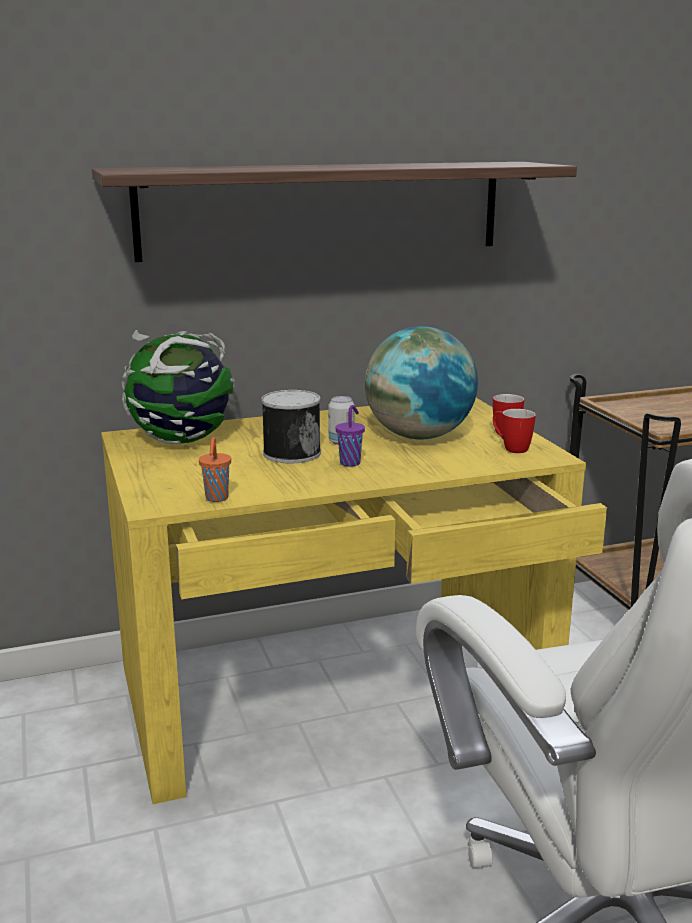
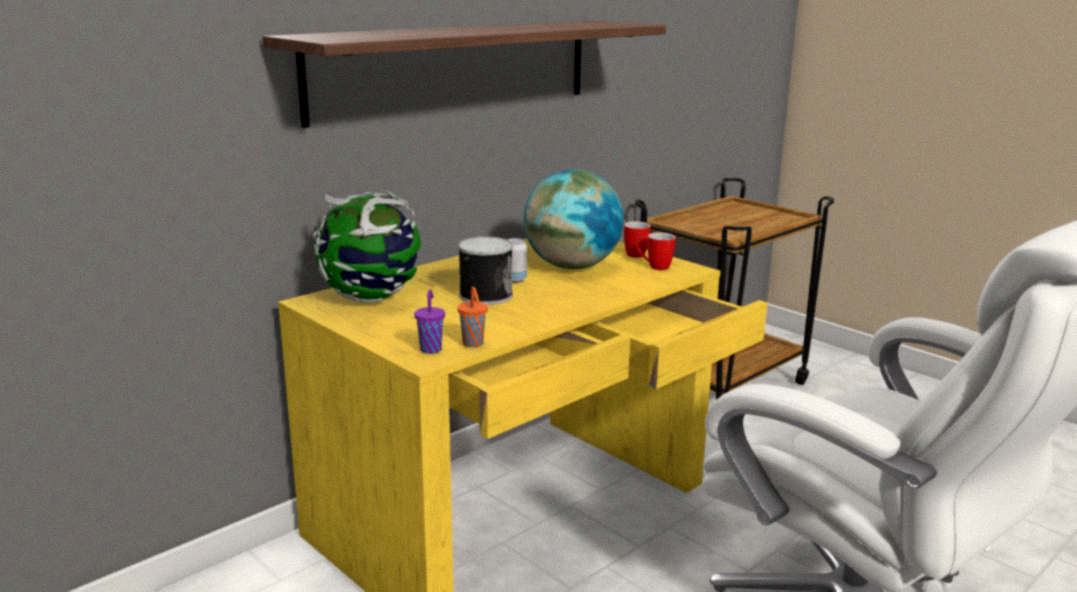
camera: 25 degrees left, 0 degrees up
purple cup [336,405,365,467] -> purple cup moved to [414,290,445,354]

